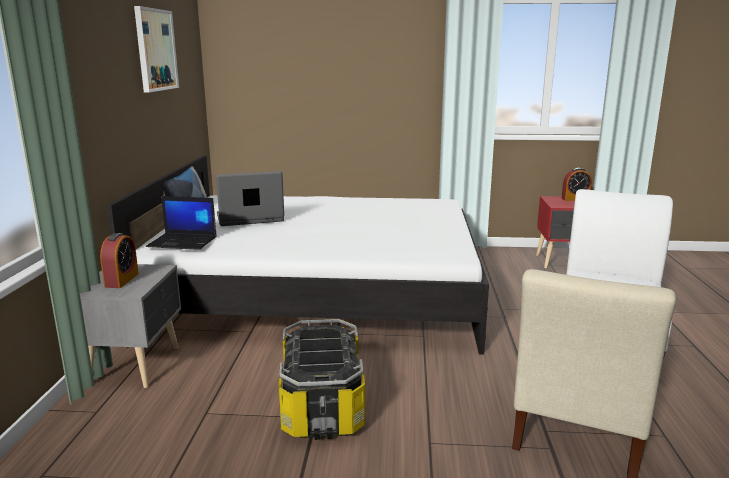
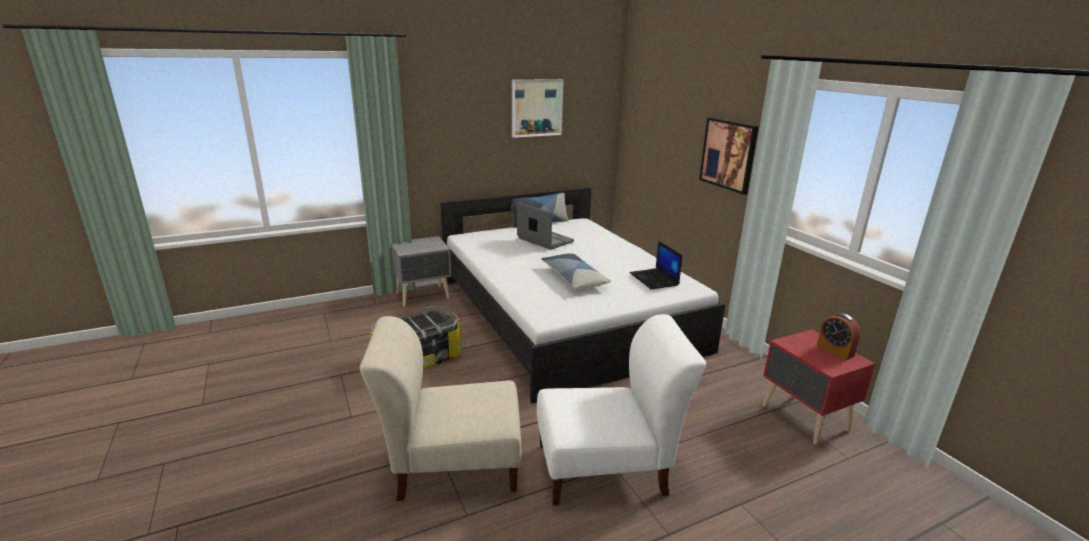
camera: 60 degrees right, 5 degrees up
alarm clock [100,233,139,288] -> none
laptop [146,196,216,250] -> laptop moved to [630,241,682,289]
none -> pillow [542,253,611,289]
none -> picture [699,117,759,195]

